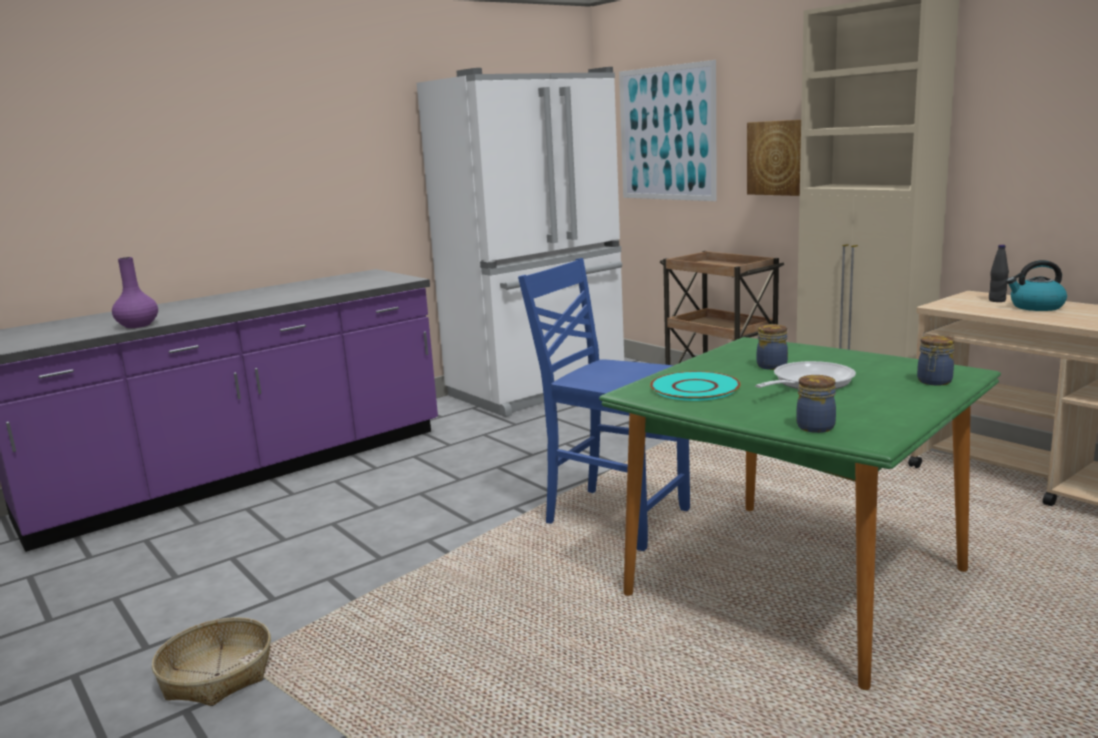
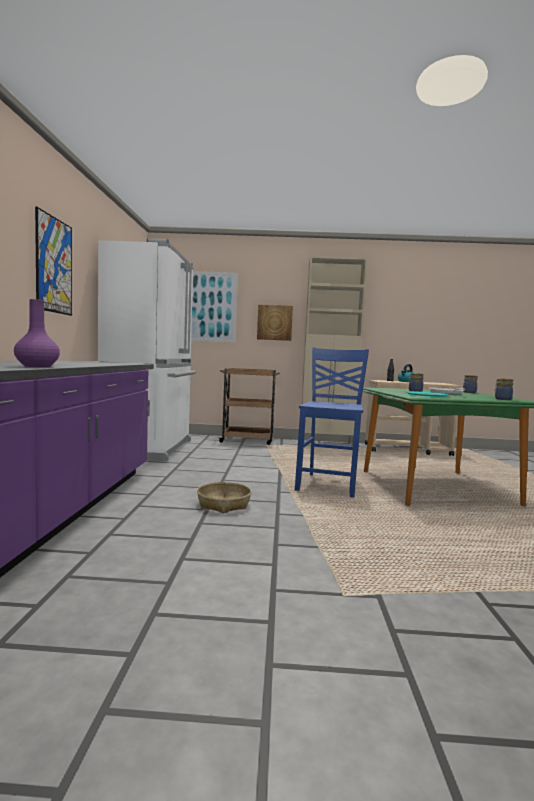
camera: 50 degrees left, 10 degrees down
basket [152,617,271,706] -> basket moved to [197,482,252,514]
blue chair [518,258,690,551] -> blue chair turned 120 degrees clockwise [295,347,369,497]
none -> picture [35,207,72,316]

